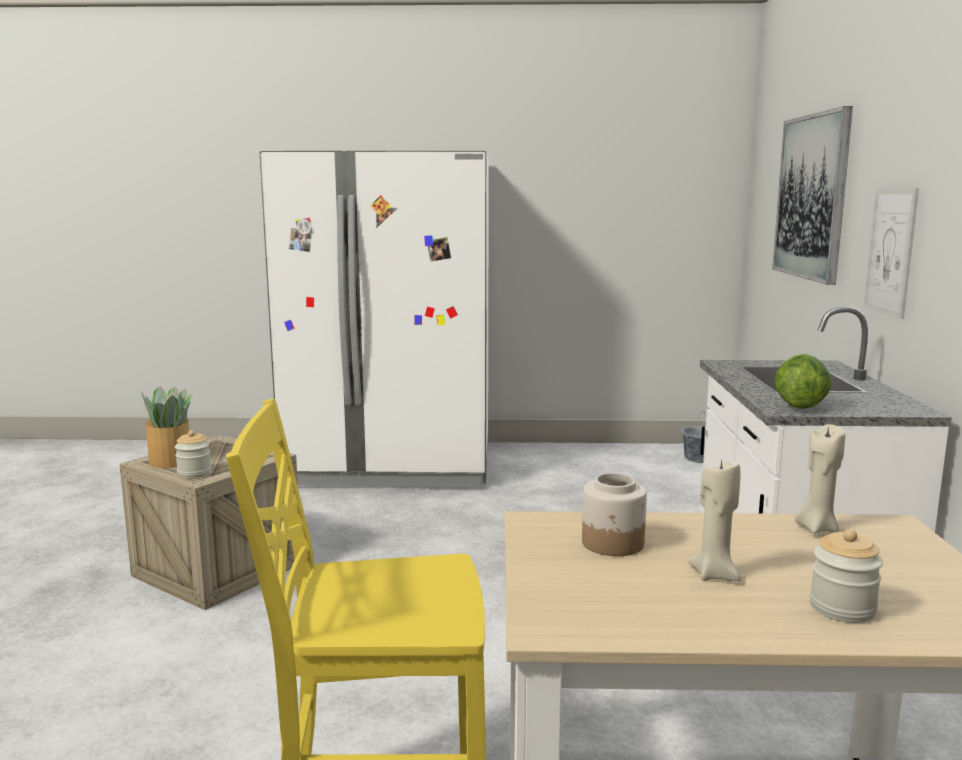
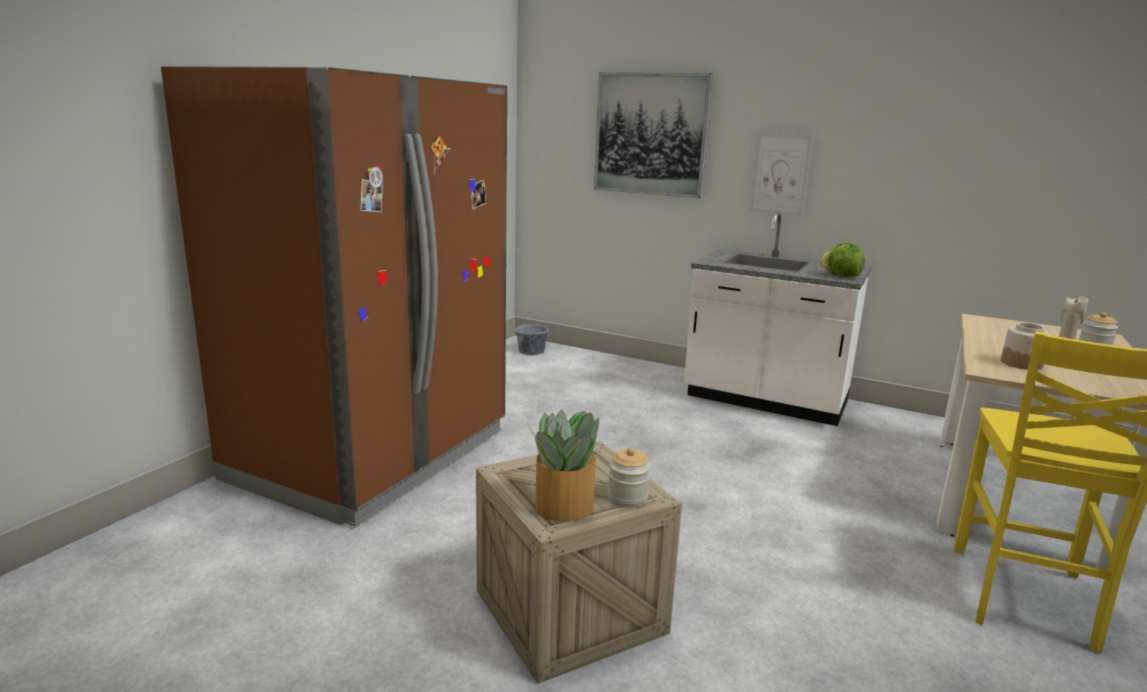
camera: 65 degrees left, 5 degrees up
white fridge [260,151,489,487] -> brown fridge [161,66,507,526]
beige candle [795,424,845,534] -> none

